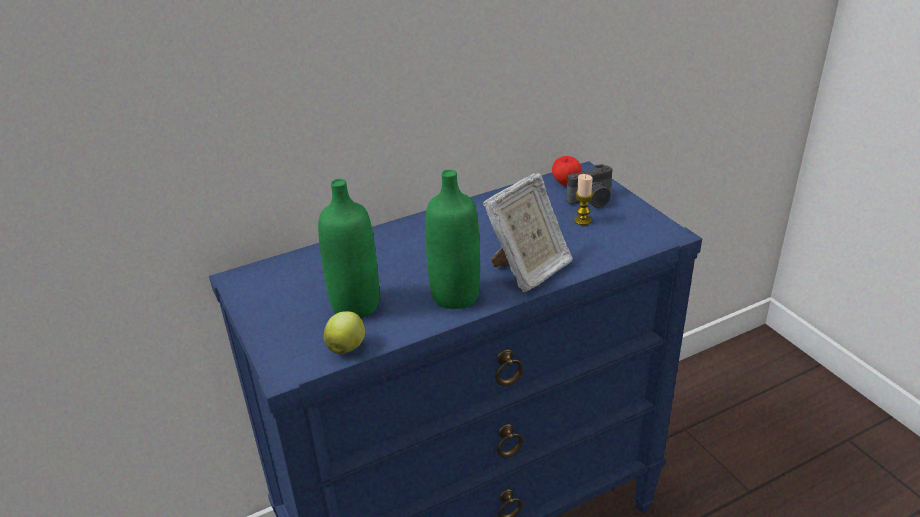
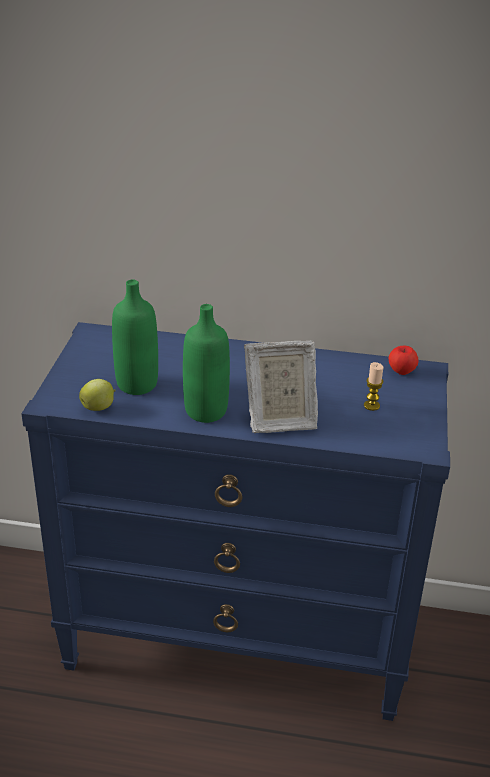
camera: 35 degrees right, 0 degrees up
camera [566,164,612,208] -> none

